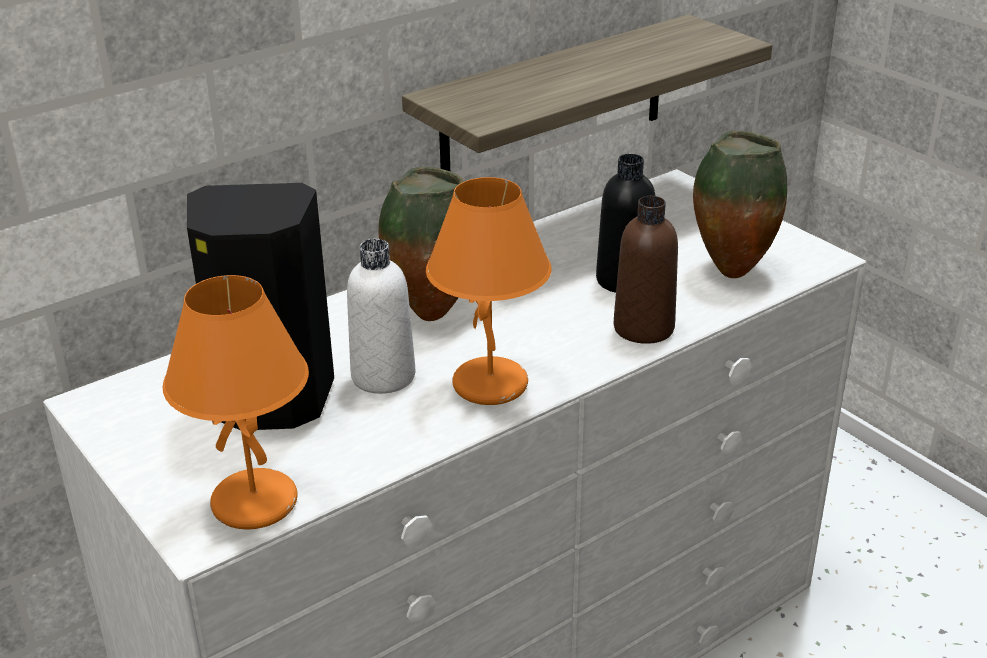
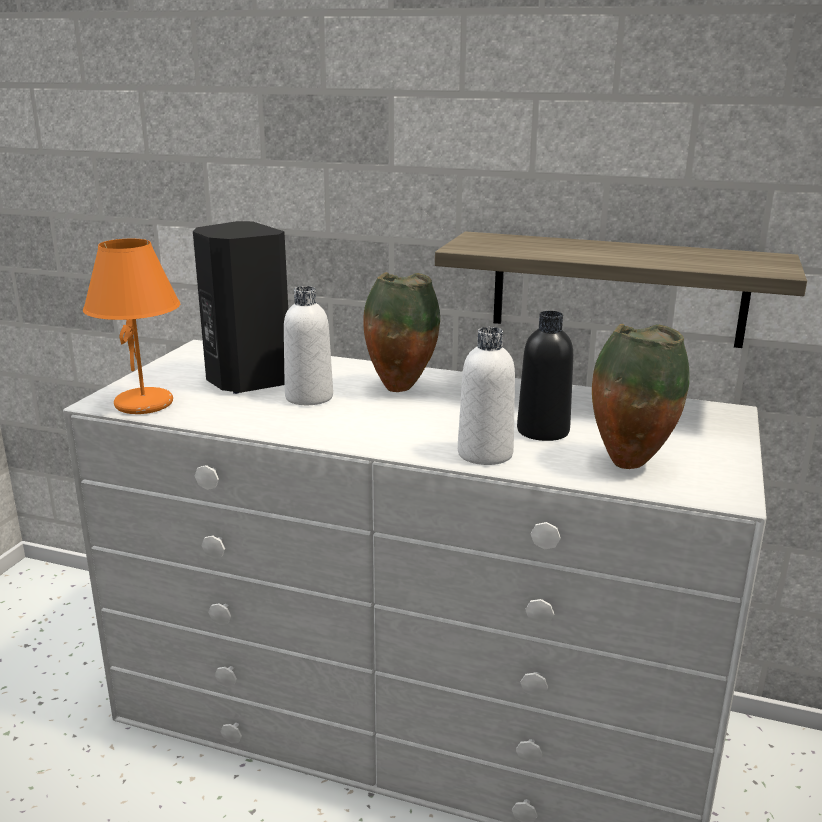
camera: 55 degrees right, 10 degrees down
orange table lamp [426,177,552,405] -> none
brown bottle [614,196,678,344] -> white bottle [458,327,515,465]

